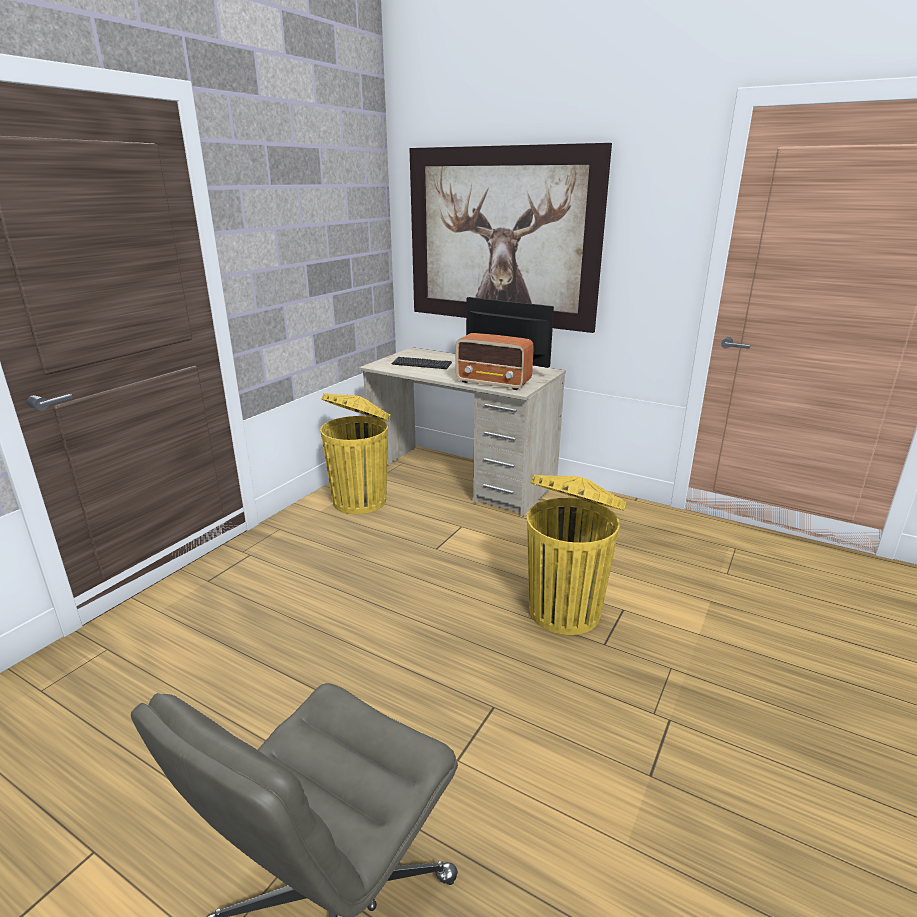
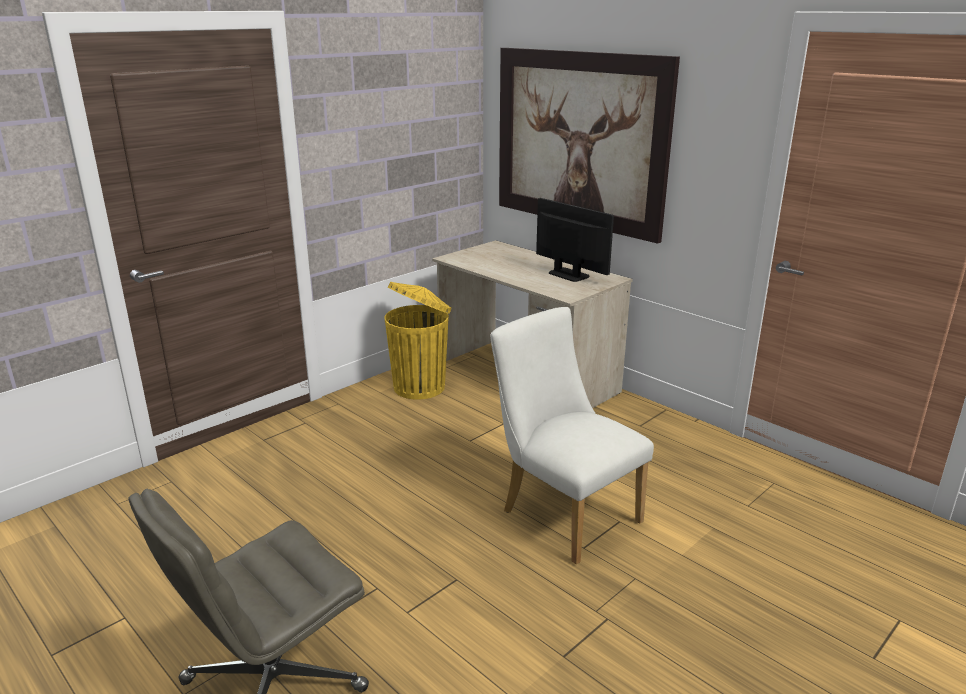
camera: 15 degrees right, 0 degrees up
keyboard [392,357,452,369] -> none
radio [456,333,534,390] -> none
yellow trash can [527,475,626,635] -> white chair [490,307,654,565]

